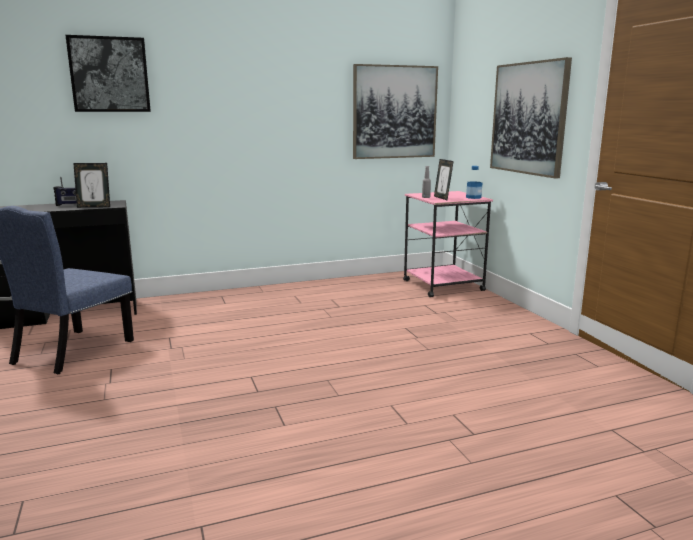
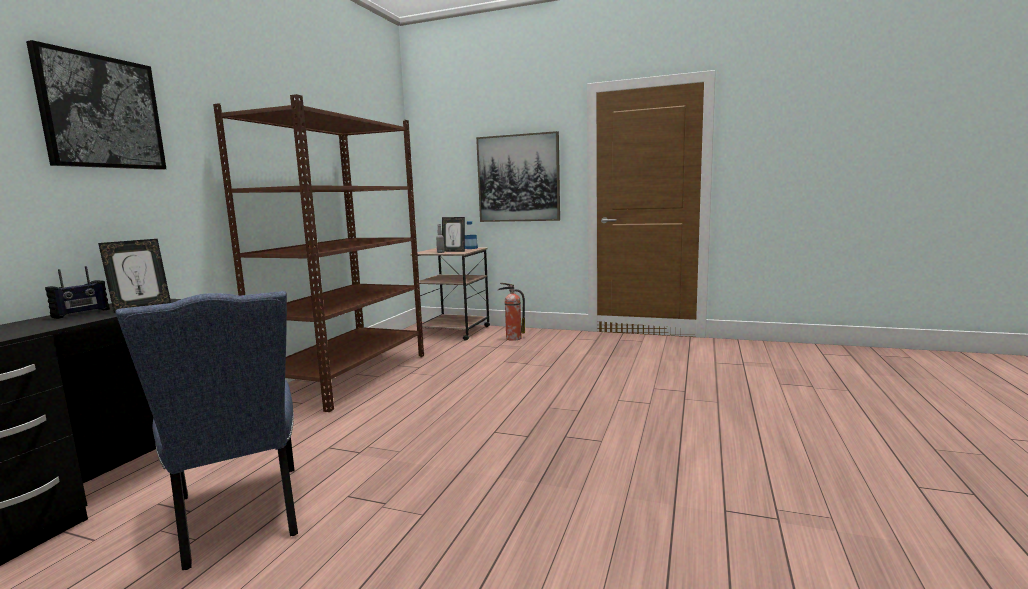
camera: 50 degrees left, 5 degrees down
picture [353,64,438,159] -> none
pink cart [403,191,493,297] -> brown cart [410,248,490,341]
none -> brown bookcase [213,94,424,412]
none -> fire extinguisher [498,283,525,341]

